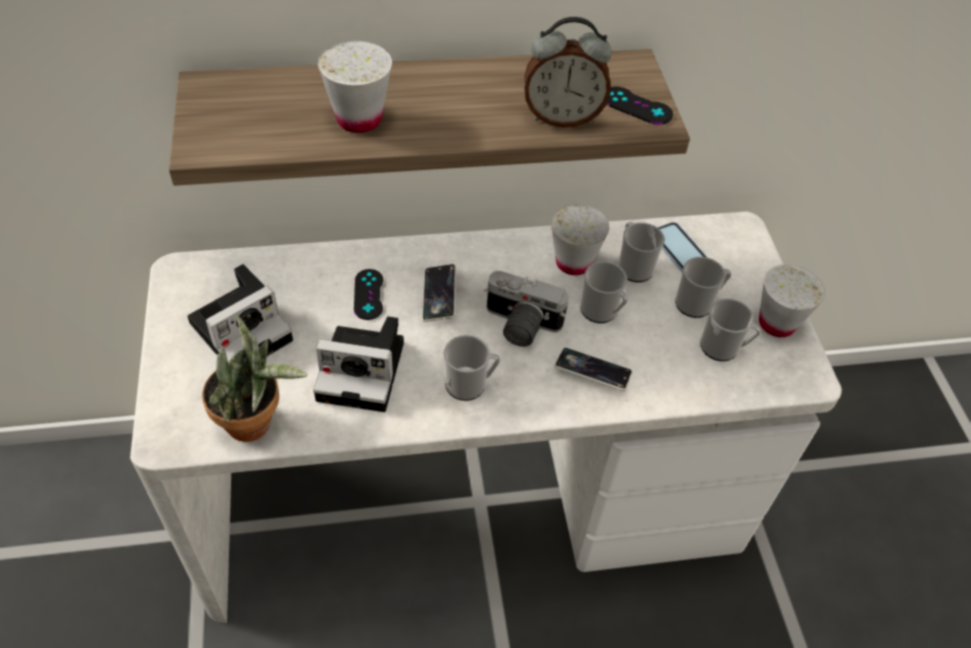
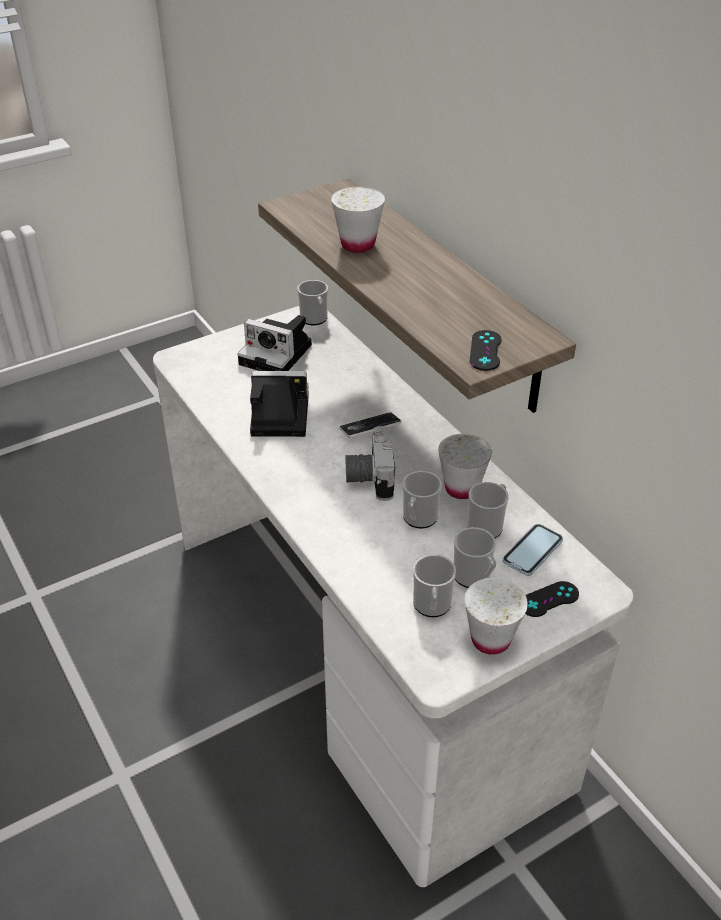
camera: 70 degrees right, 10 degrees down
potted plant [202,315,308,442] -> none
camera [313,316,404,412] -> camera turned 105 degrees clockwise [250,370,309,437]
black game controller [354,269,383,320] -> black game controller moved to [525,581,579,617]
mug [443,335,500,401] -> mug moved to [297,280,328,325]
alarm clock [524,17,612,128] -> none
phone [555,348,632,391] -> none

